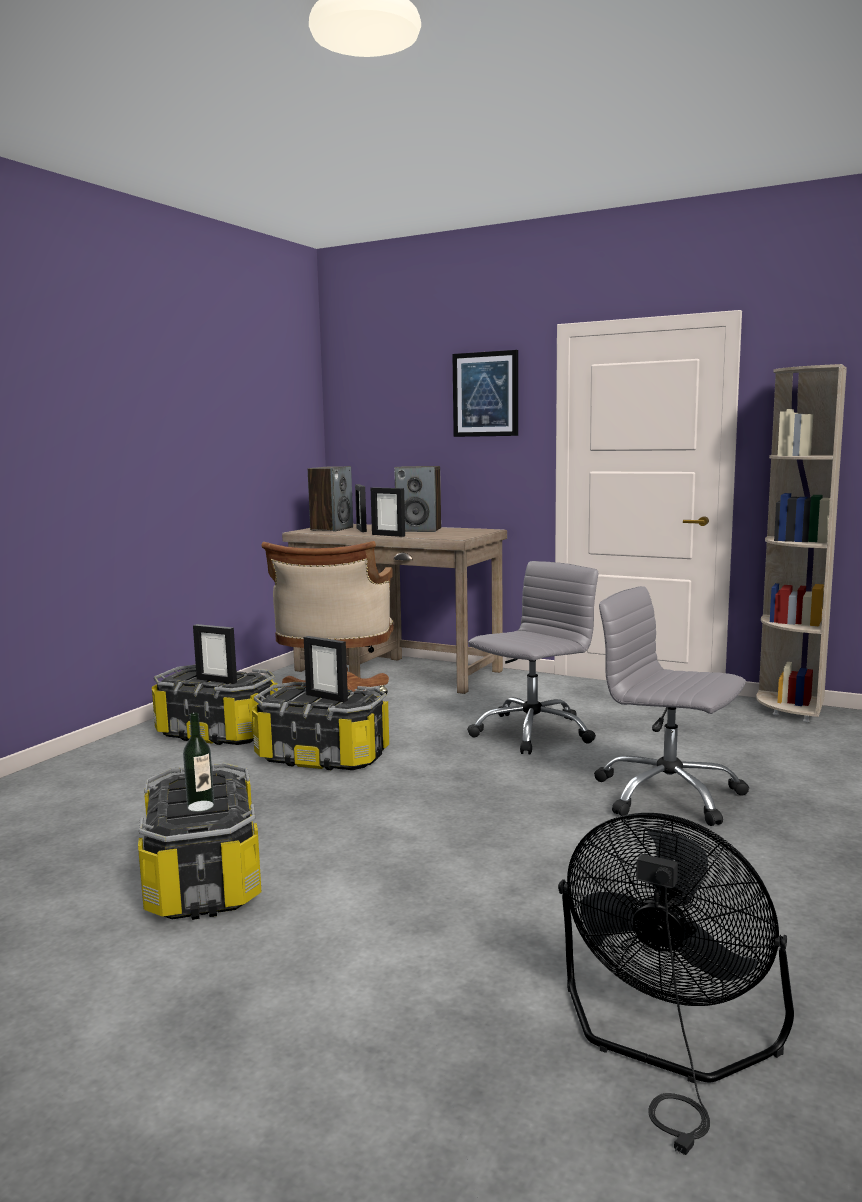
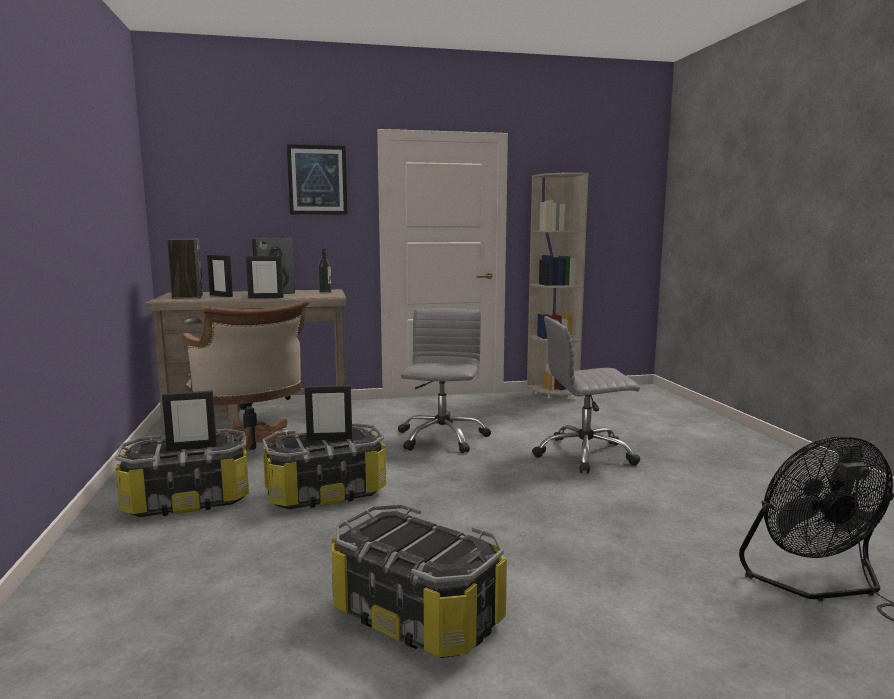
camera: 40 degrees left, 0 degrees up
bottle [183,713,214,812] -> bottle moved to [318,248,331,293]

